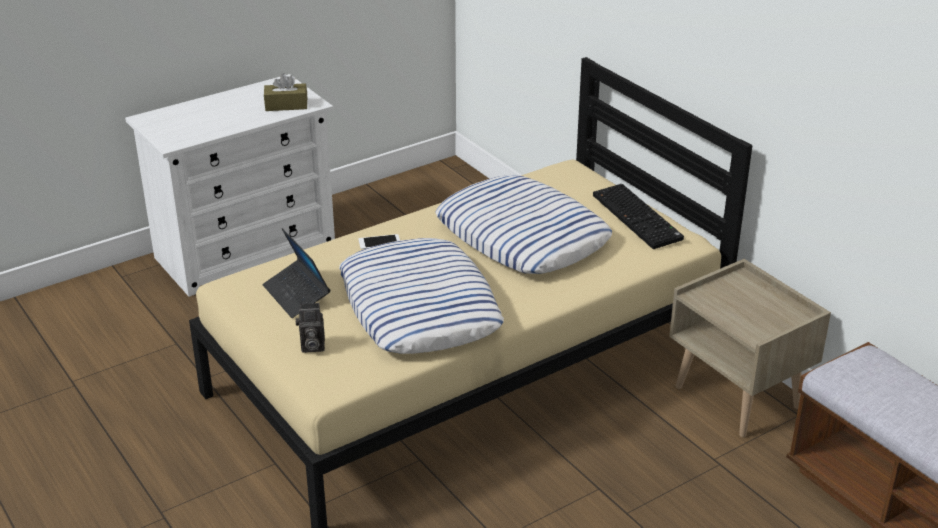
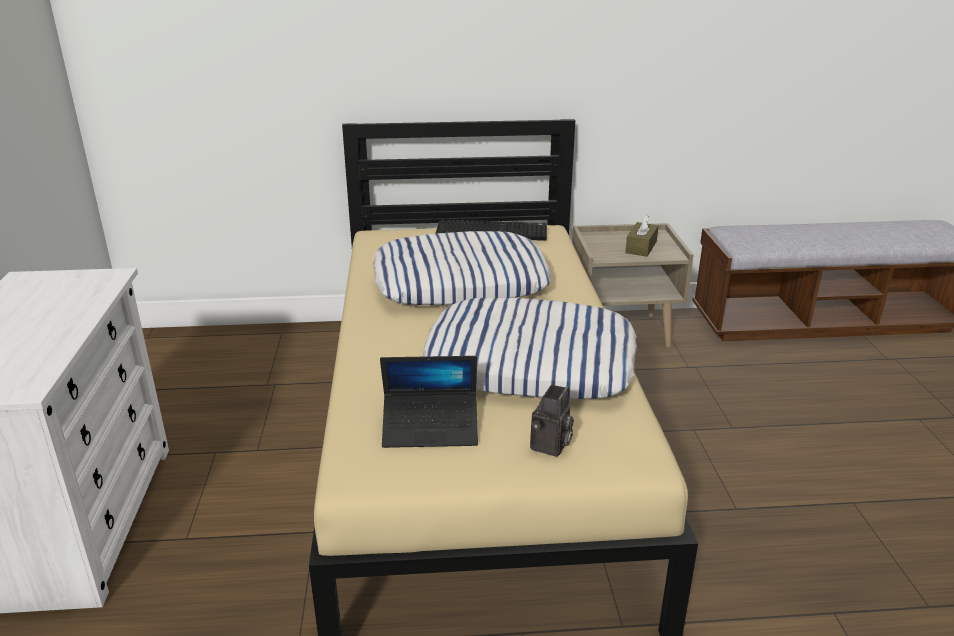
camera: 60 degrees left, 5 degrees down
brown tissue box [264,73,307,111] -> brown tissue box moved to [625,214,658,257]
phone [358,234,400,249] -> none

